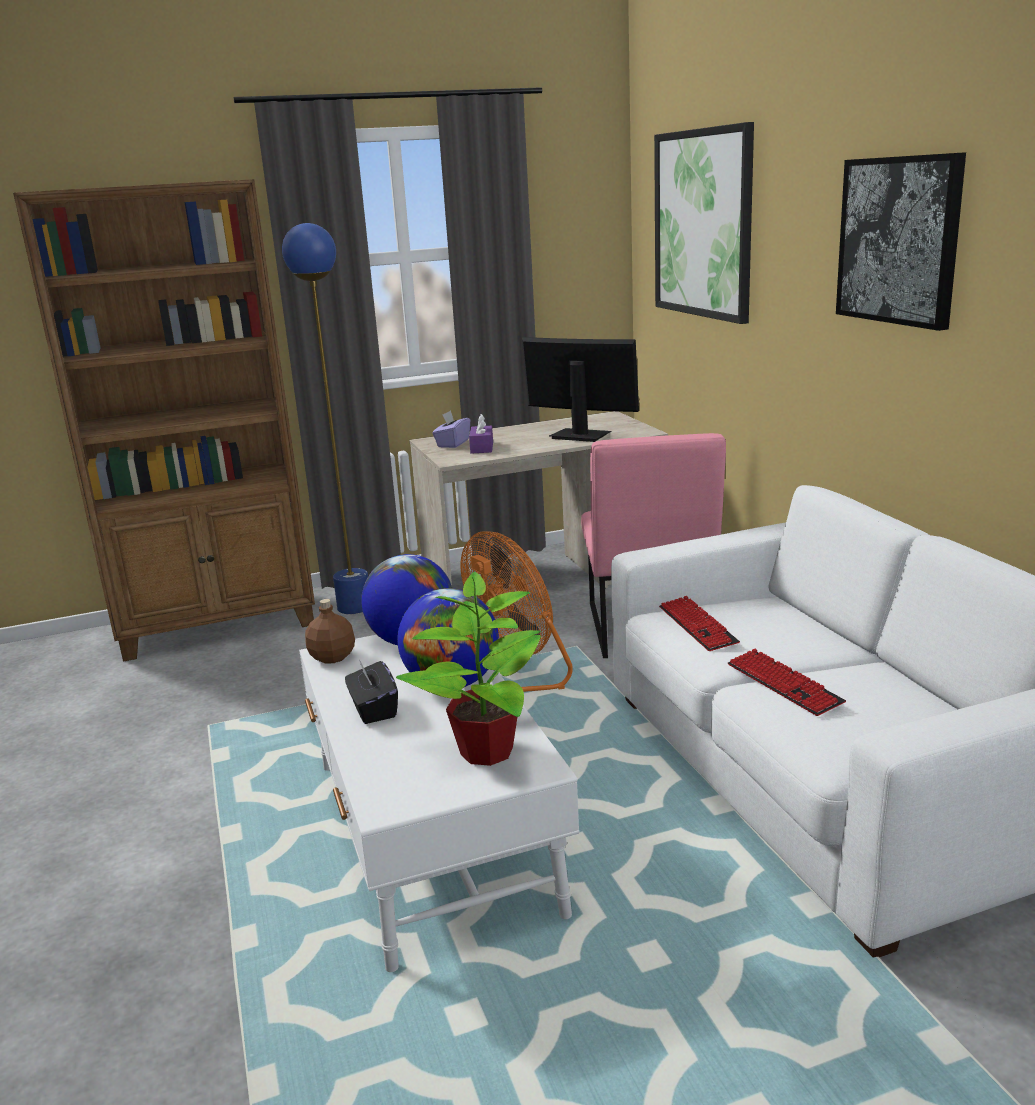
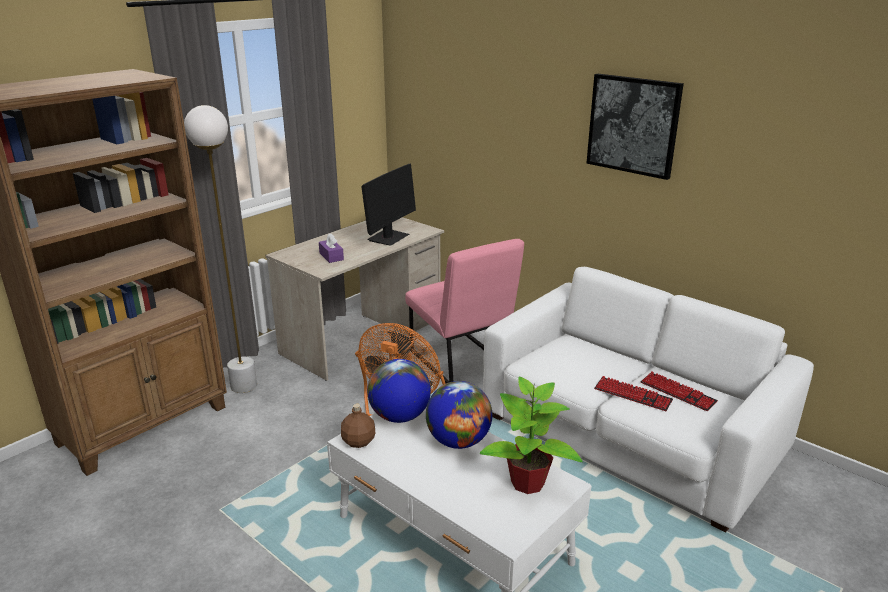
camera: 30 degrees left, 5 degrees up
blue floor lamp [282,223,368,614] -> white floor lamp [184,105,257,393]
black tissue box [345,660,398,724] -> none
purple tissue box [432,410,470,448] -> none
monitor [522,337,639,442] -> monitor turned 120 degrees clockwise [361,164,416,246]
picture [654,122,754,324] -> none
keyboard [660,596,740,651] -> keyboard moved to [640,372,718,411]

